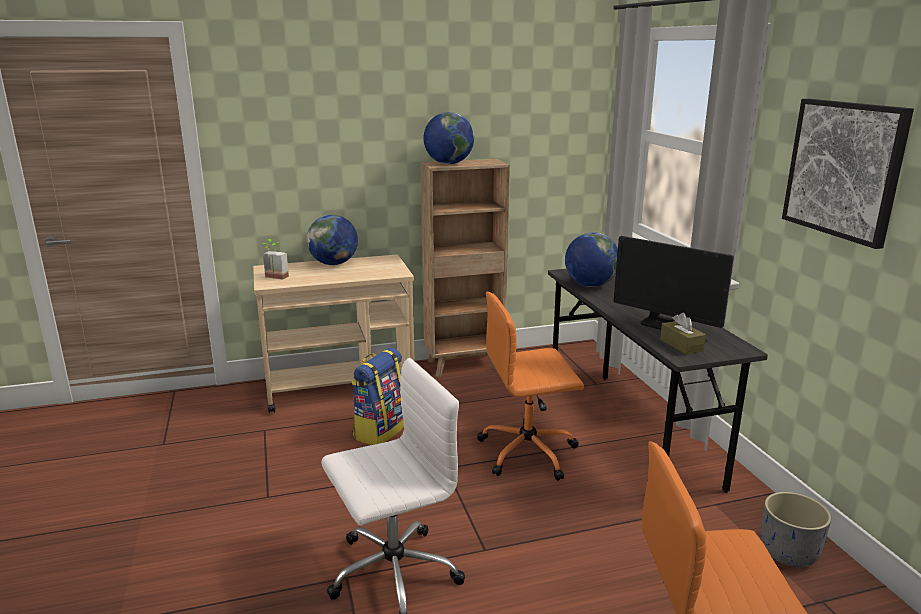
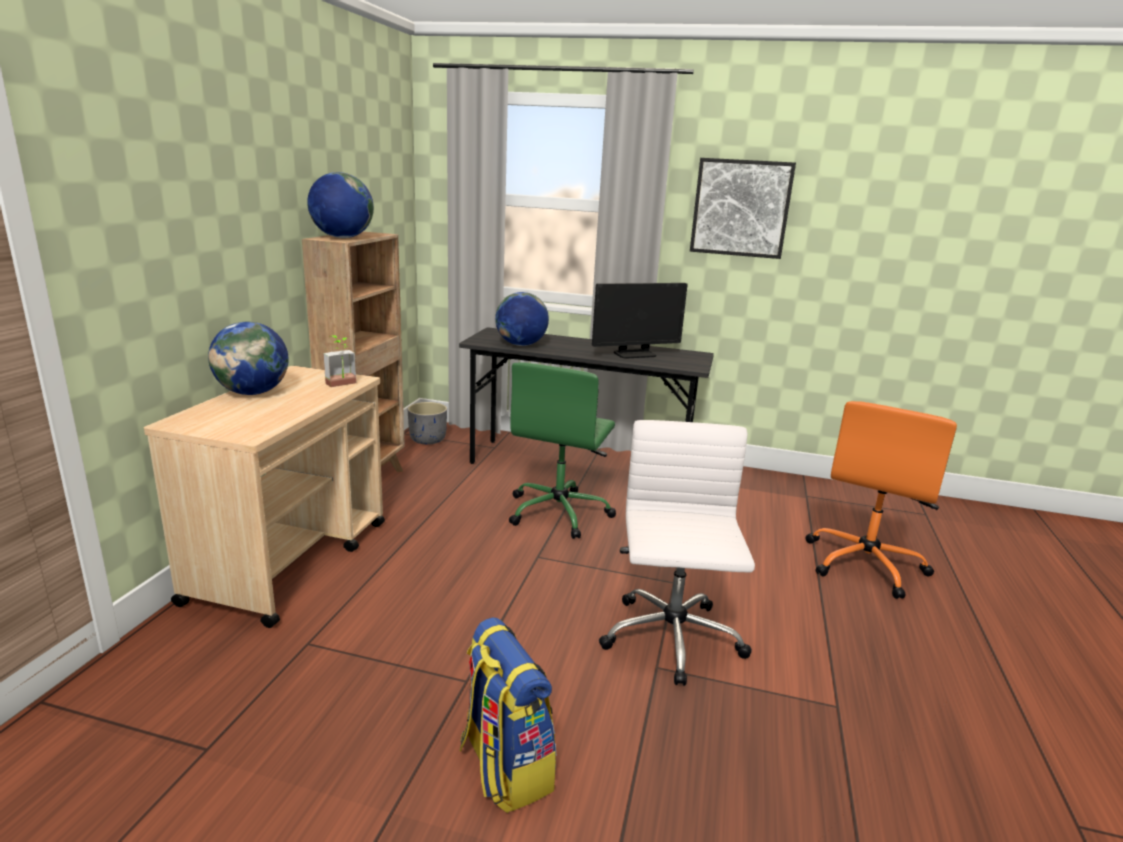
camera: 60 degrees left, 0 degrees up
potted plant [263,239,289,279] -> potted plant moved to [323,335,356,387]
backpack [351,348,404,445] -> backpack moved to [460,617,557,813]
orange office chair [477,292,584,481] -> green office chair [509,362,616,539]
brown tissue box [660,313,706,355] -> none
grey planter [761,492,831,567] -> grey planter moved to [407,402,447,445]

